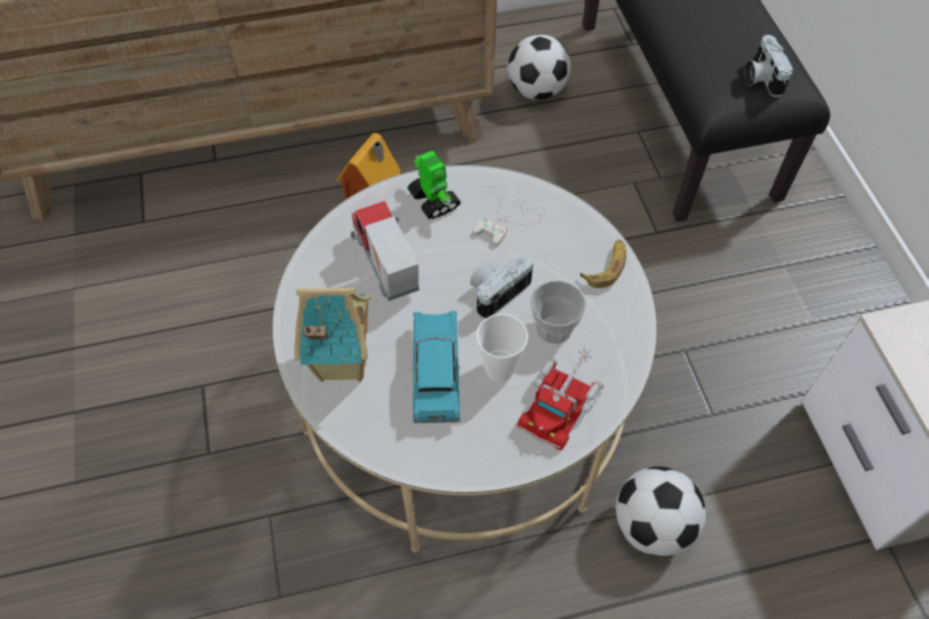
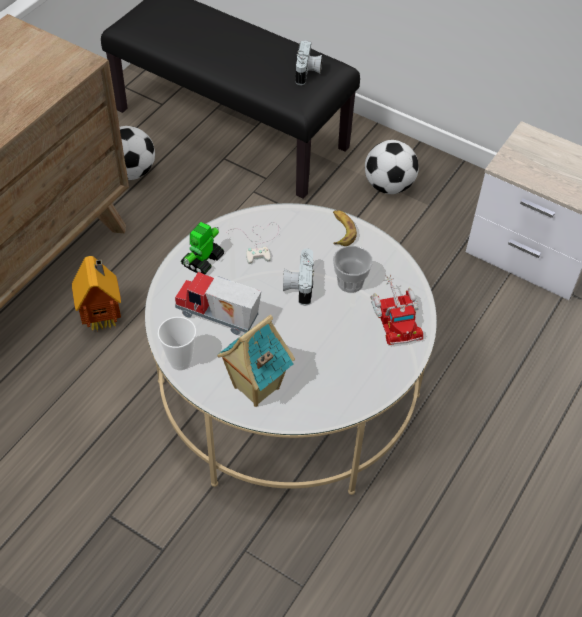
camera: 45 degrees left, 5 degrees down
toy robot [407,150,461,219] -> toy robot turned 75 degrees counterclockwise [181,222,224,274]
turquoise toy car [413,311,460,423] -> none
cup [476,314,528,382] -> cup moved to [158,317,196,370]
football [616,466,706,557] -> football moved to [365,140,419,194]
camera [745,35,793,97] -> camera turned 120 degrees counterclockwise [296,40,322,85]

